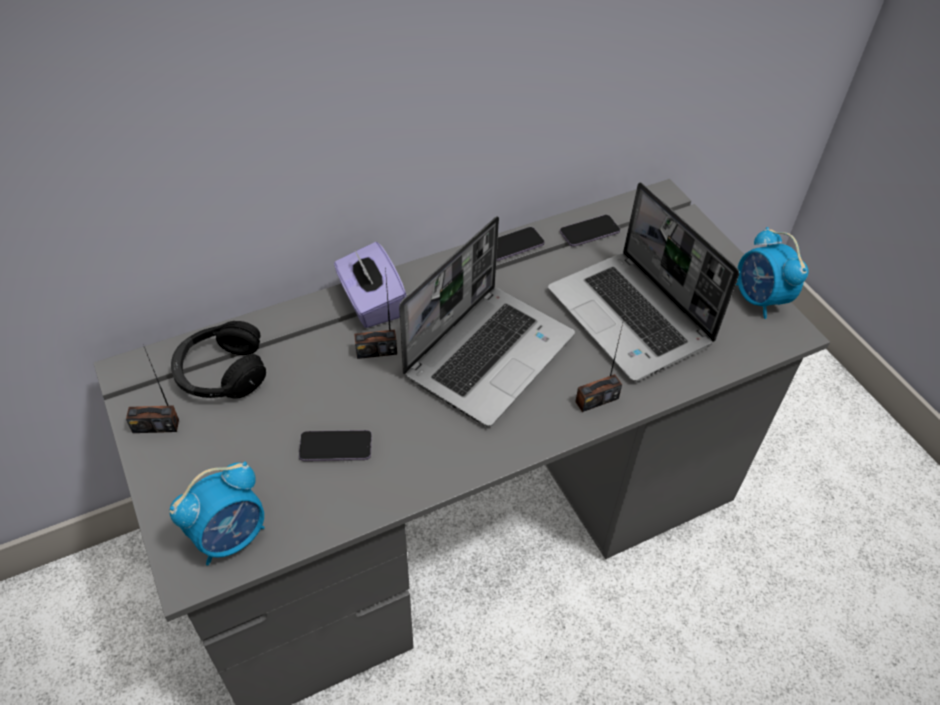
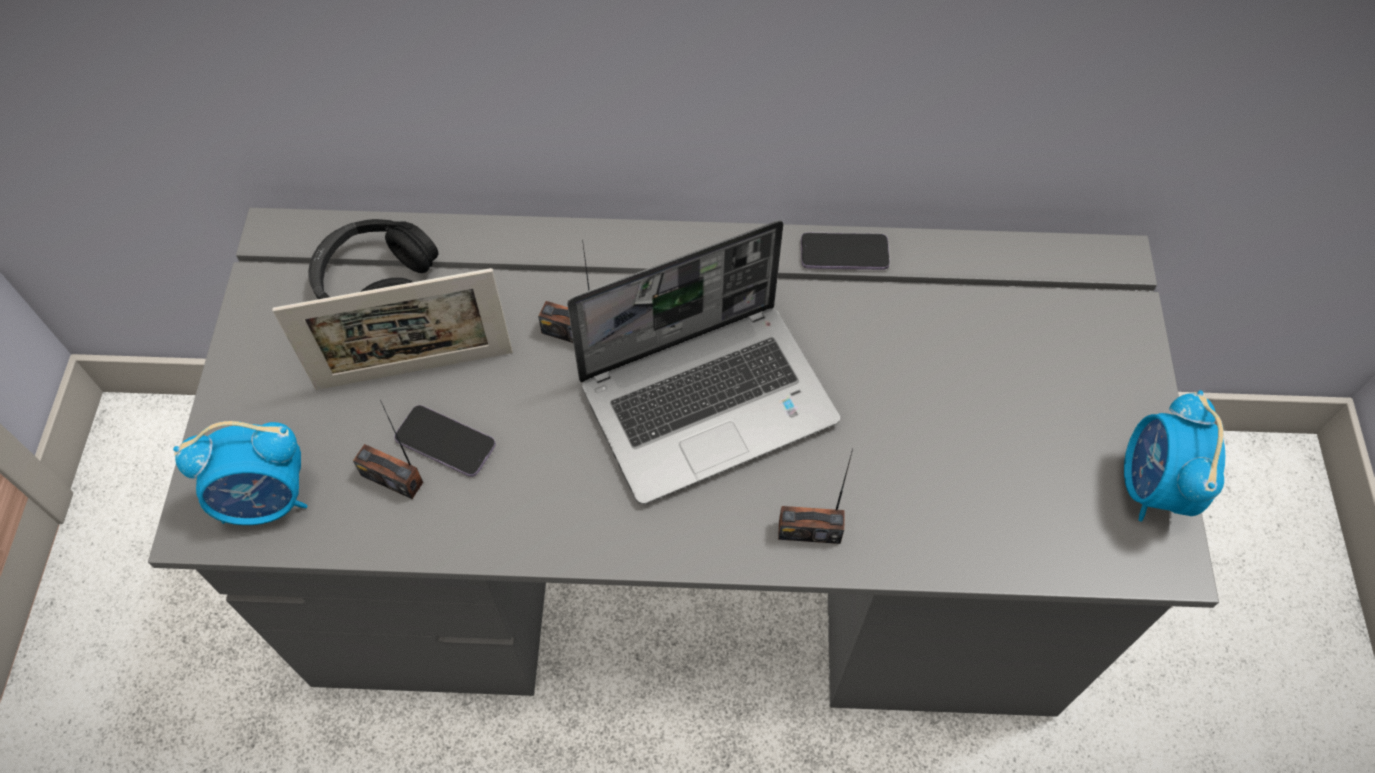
camera: 30 degrees right, 10 degrees up
radio [126,347,179,433] -> radio moved to [353,400,423,499]
purple tissue box [334,242,407,328] -> none
laptop [548,182,739,382] -> none
phone [560,215,620,247] -> none
none -> picture frame [272,268,513,390]

